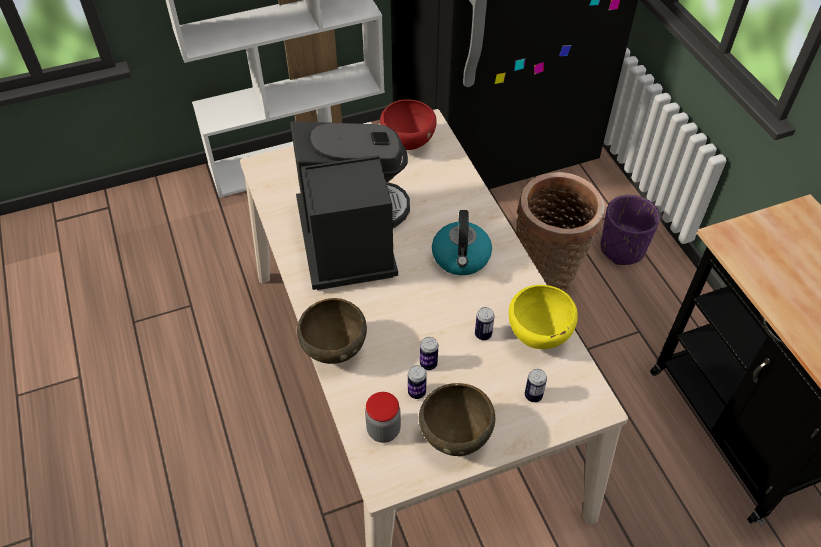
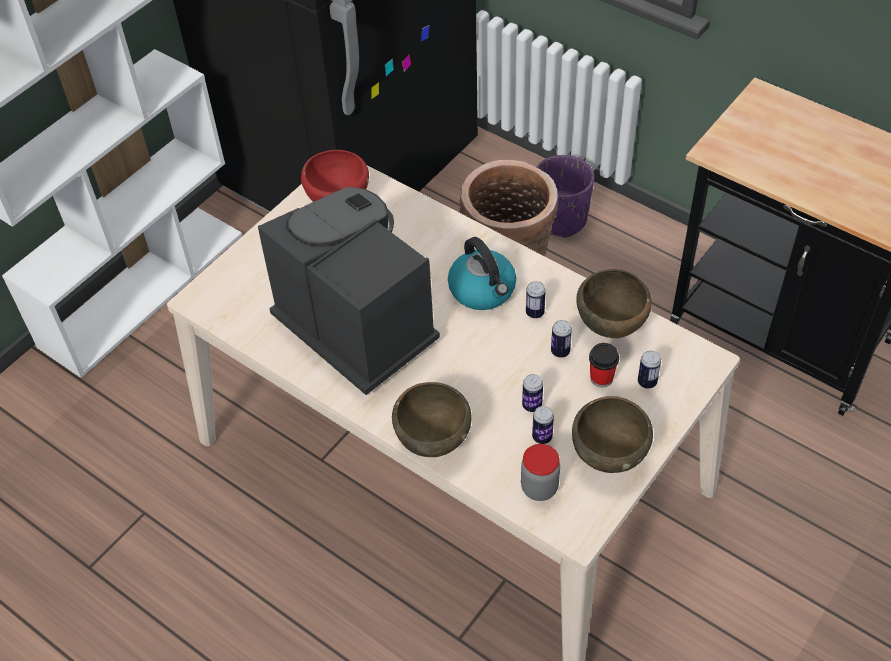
camera: 30 degrees left, 0 degrees up
yellow bowl [509,285,578,349] -> brown bowl [576,269,652,338]
none -> can [526,281,546,318]
none -> cup [589,343,619,387]

